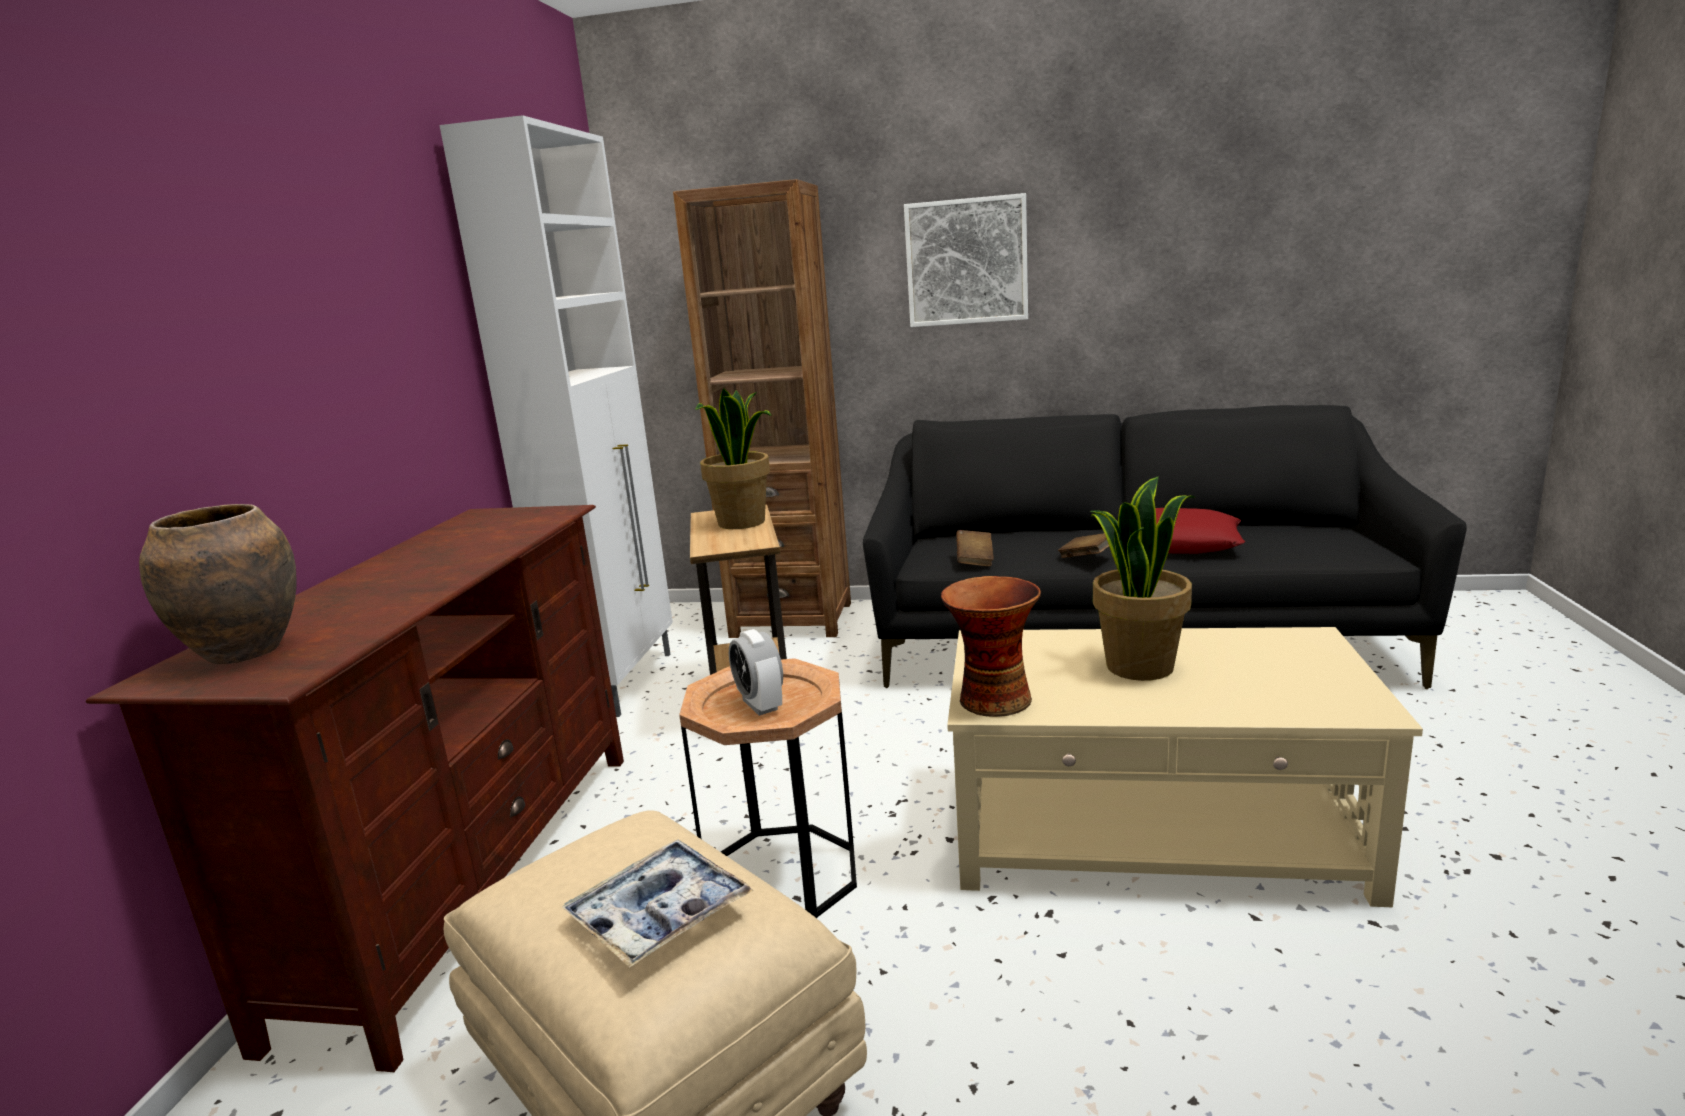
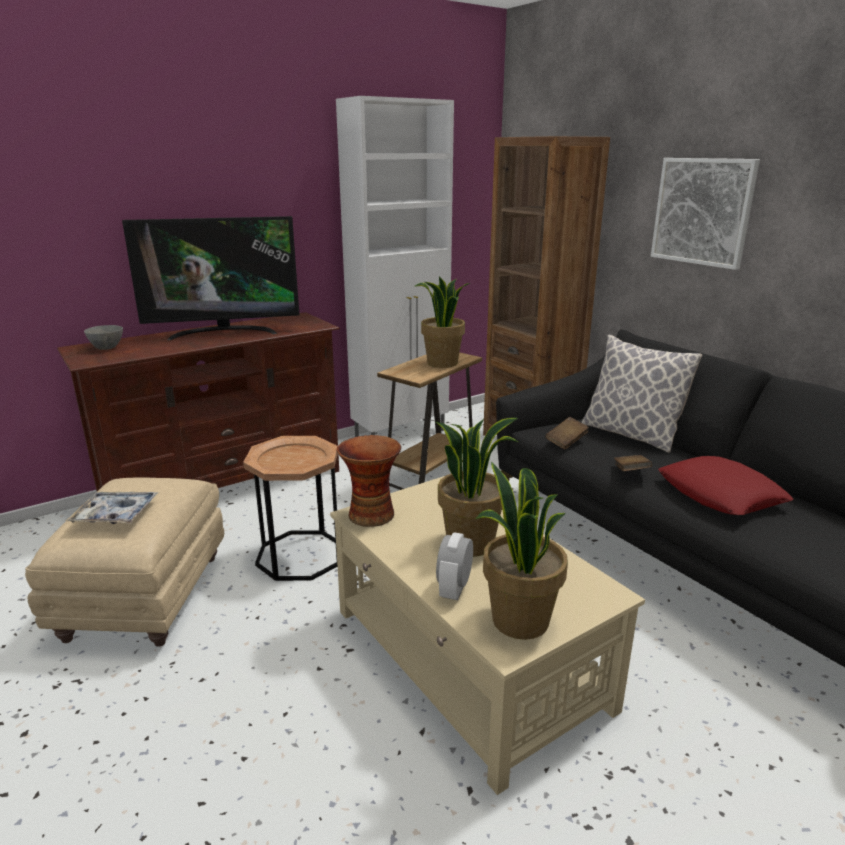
camera: 45 degrees right, 5 degrees up
brown vase [139,504,297,664] -> grey bowl [84,325,123,350]
alarm clock [729,629,783,716] -> alarm clock moved to [436,532,473,600]
none -> television [122,216,299,340]
none -> potted plant [476,462,568,640]
none -> pillow [581,335,702,453]

